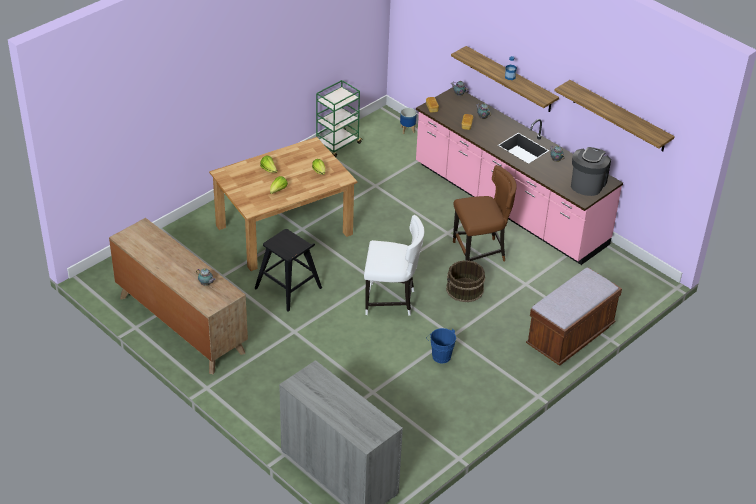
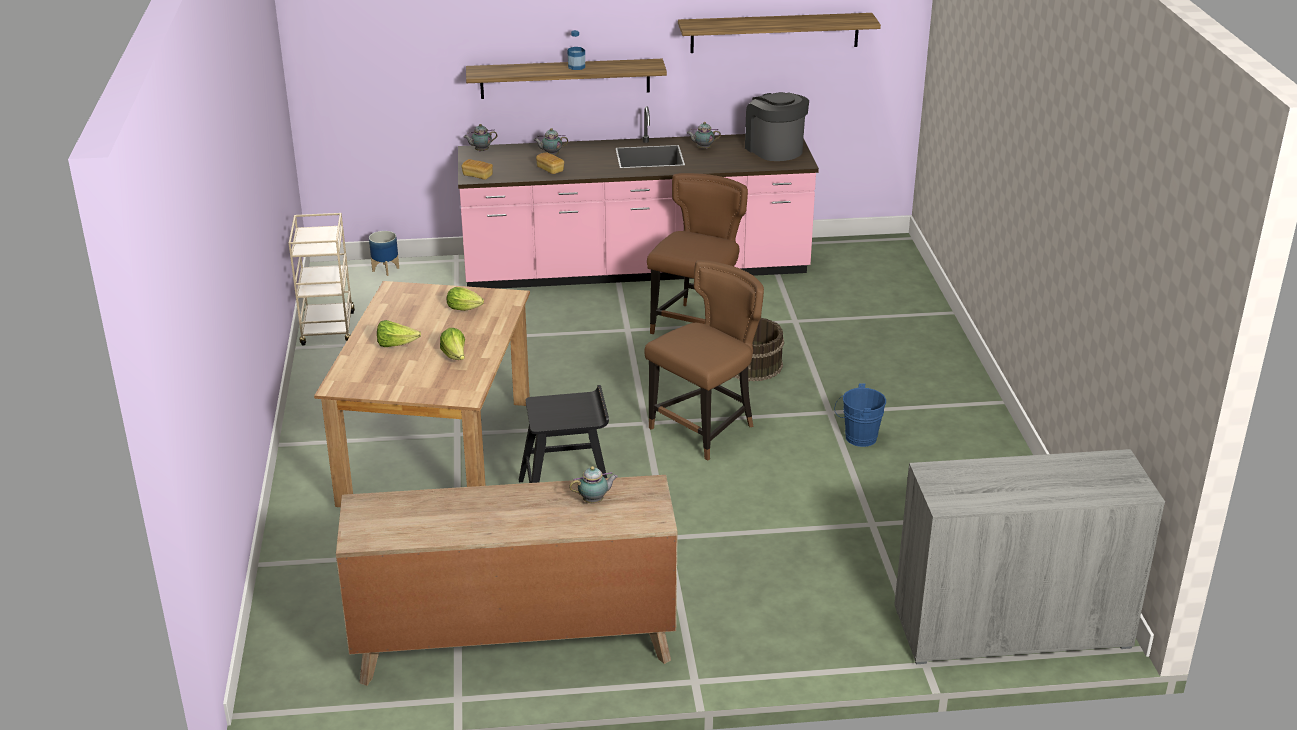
camera: 50 degrees left, 10 degrees down
green cart [316,80,363,157] -> beige cart [289,213,355,345]
white chair [364,215,424,316] -> brown chair [644,260,764,461]
brown bench [526,267,622,365] -> none

